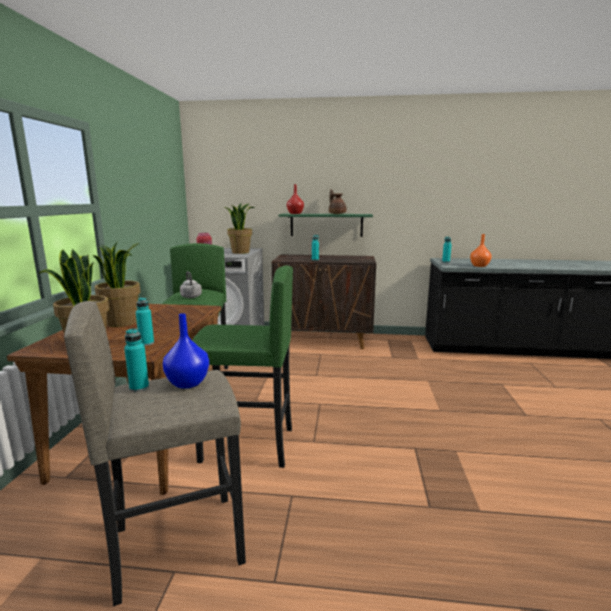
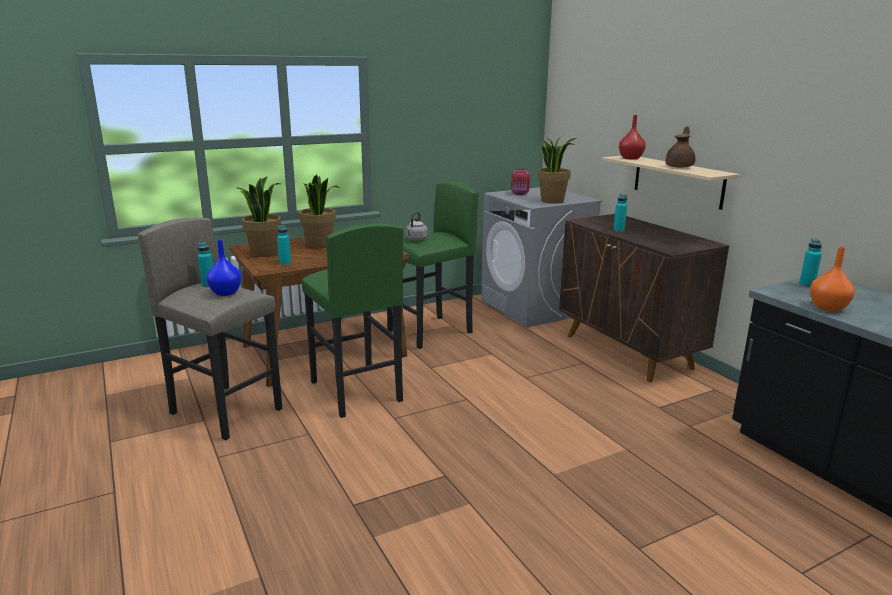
camera: 55 degrees right, 5 degrees up
green shelf [278,214,373,237] -> beige shelf [603,156,740,210]

